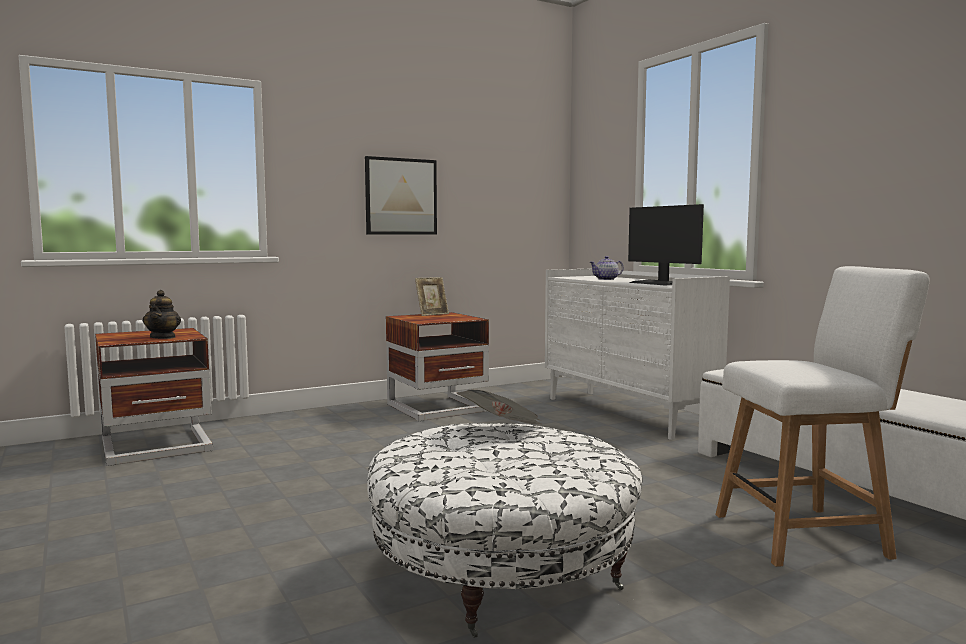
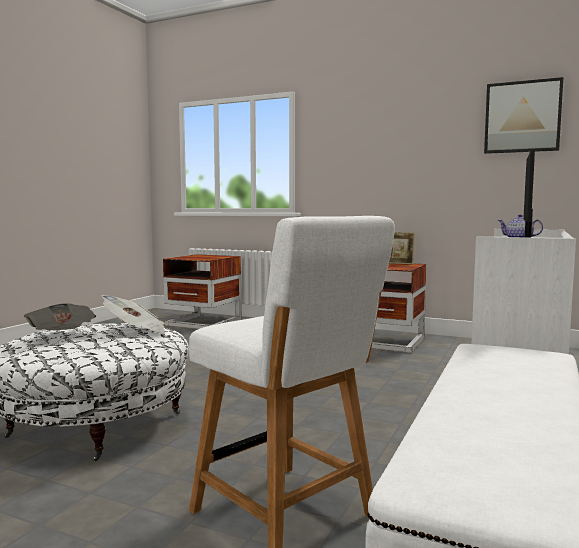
camera: 55 degrees right, 0 degrees up
teapot [143,290,181,339] -> none
picture [365,156,437,235] -> picture moved to [484,77,563,154]
none -> newspaper [24,303,96,330]

